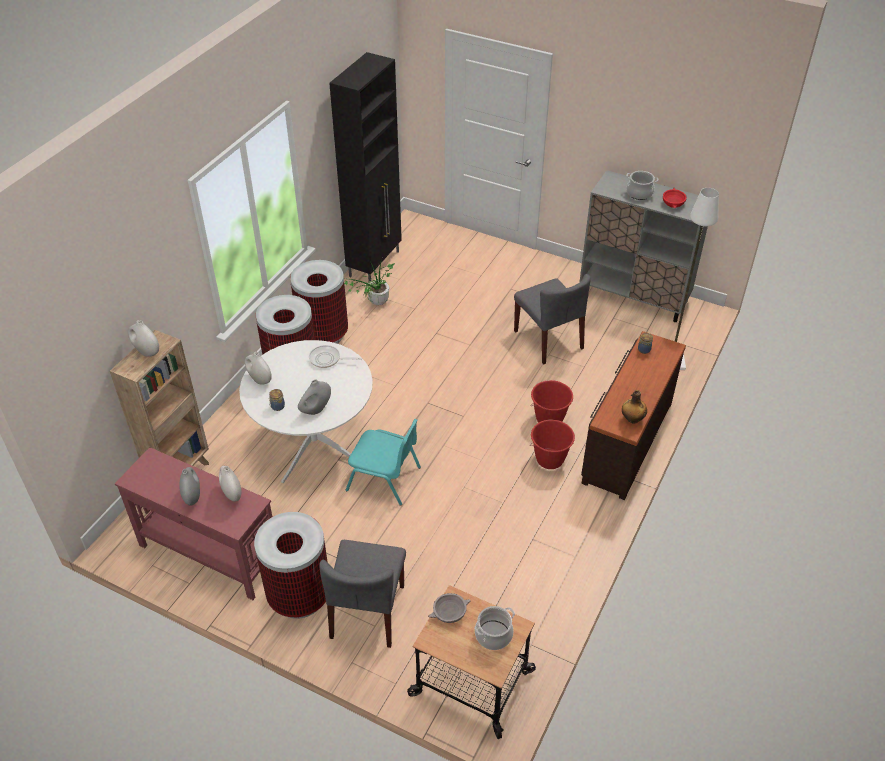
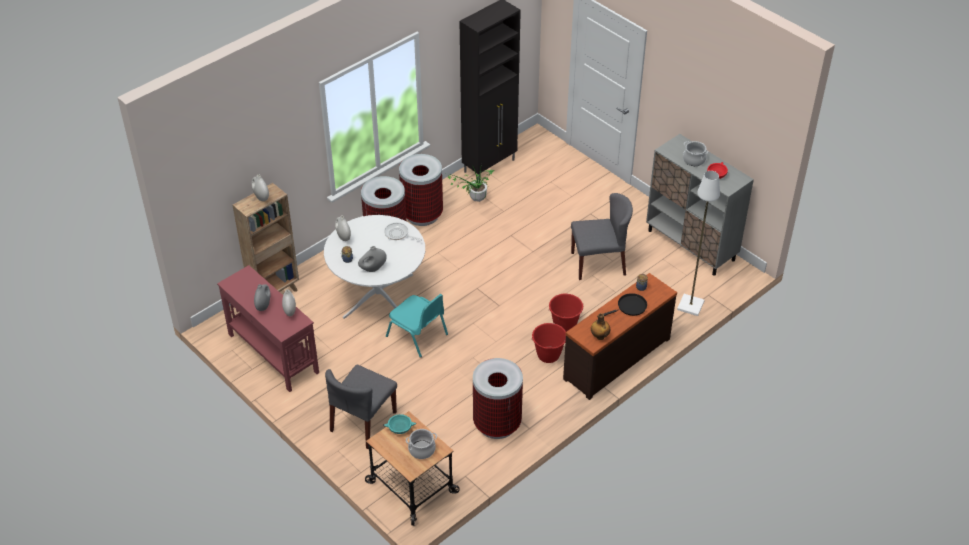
camera: 20 degrees right, 0 degrees up
trash can [254,512,328,619] -> trash can moved to [473,358,523,439]
grey bowl [428,593,471,623] -> turquoise bowl [383,414,416,434]
grey chair [514,274,591,365] -> grey chair turned 90 degrees counterclockwise [571,193,633,280]
none -> black frying pan [604,293,647,316]

